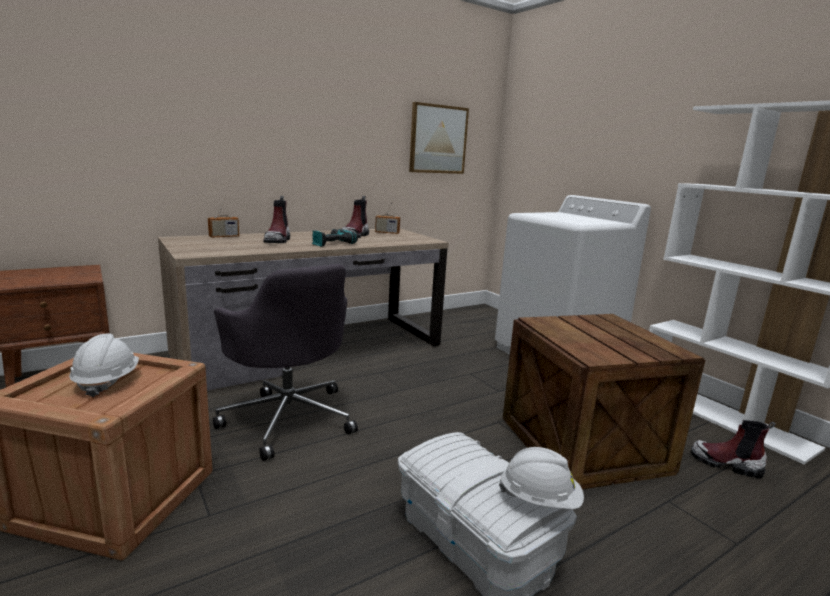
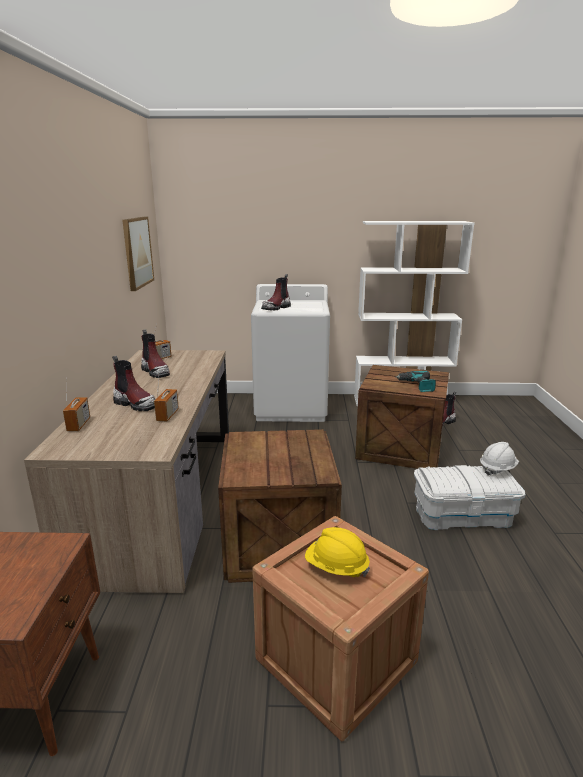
camera: 55 degrees left, 5 degrees up
white hard hat [69,333,139,397] -> yellow hard hat [305,527,370,577]
grey office chair [213,264,358,461] -> crate [218,429,342,583]
power drill [312,229,358,247] -> power drill moved to [395,371,436,392]
none -> radio [154,377,179,422]
none -> boot [261,274,291,310]

